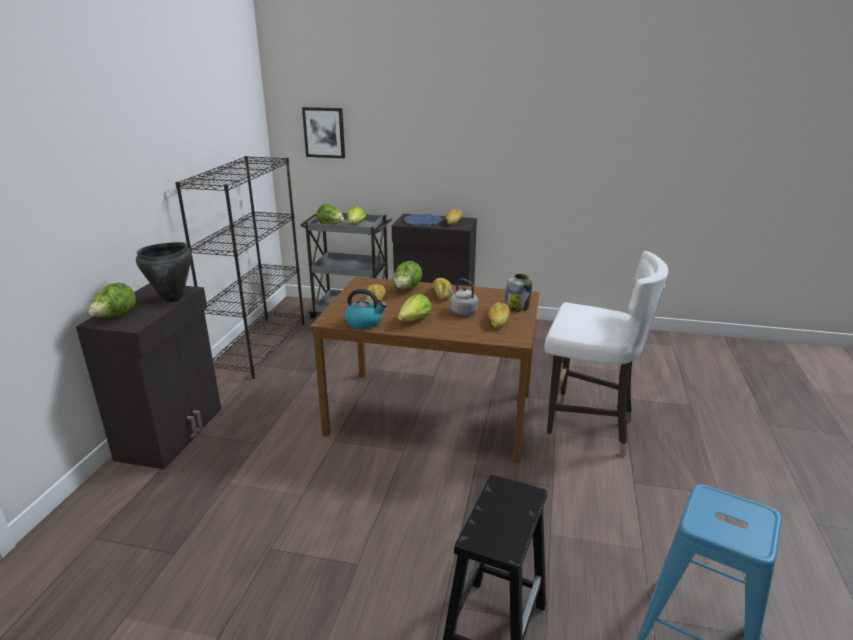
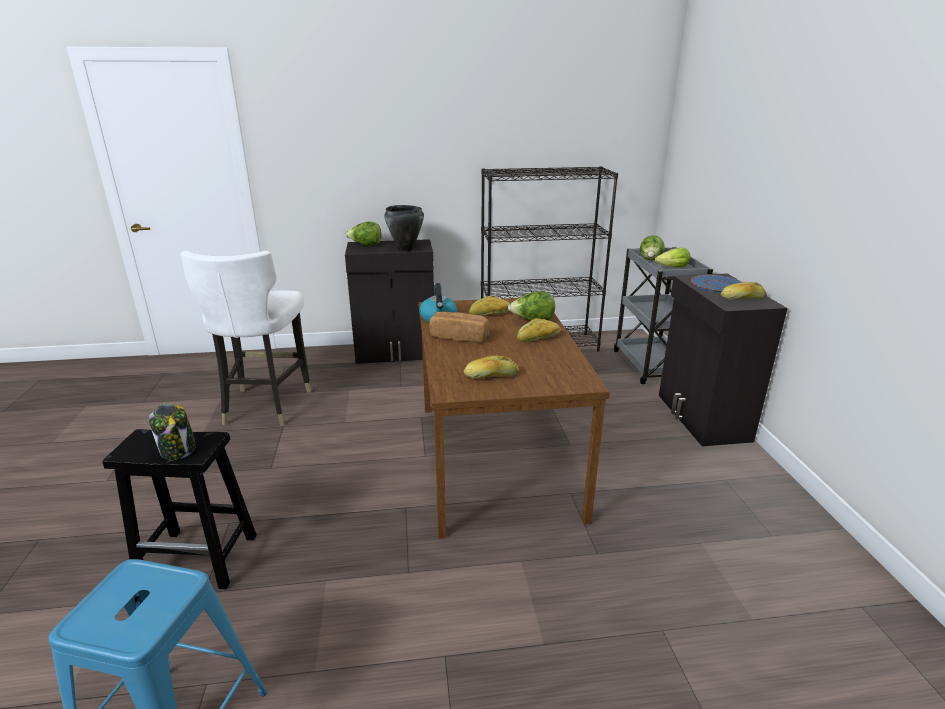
camera: 70 degrees right, 0 degrees up
picture [302,107,345,158] -> none
lettuce [398,294,431,321] -> bread [429,311,490,343]
grey kettle [448,279,478,315] -> none
jar [504,274,533,312] -> jar moved to [149,403,196,460]
white chair [545,251,668,456] -> white chair moved to [180,250,311,426]

